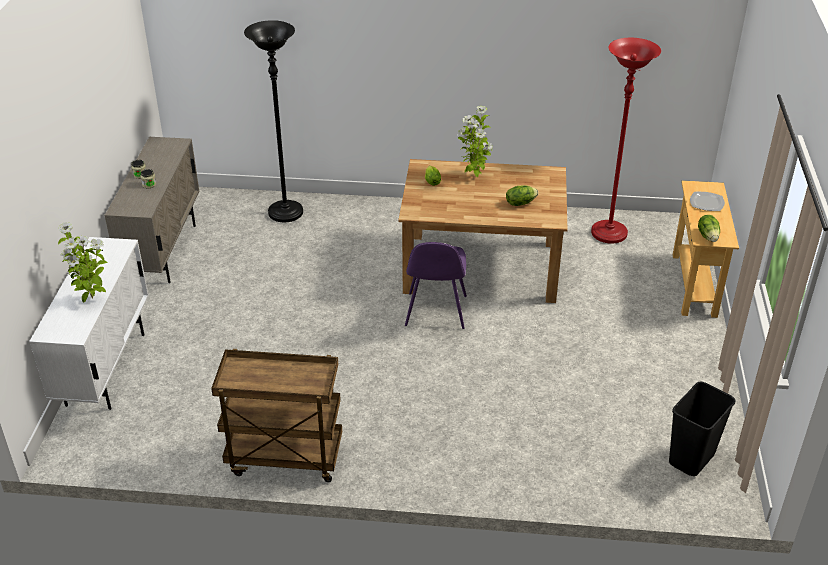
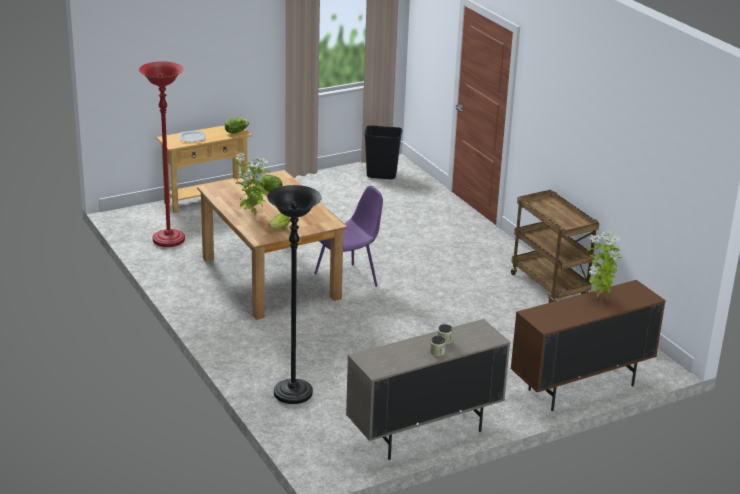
camera: 125 degrees left, 10 degrees down
white cabinet [29,237,149,410] -> brown cabinet [511,280,666,411]

